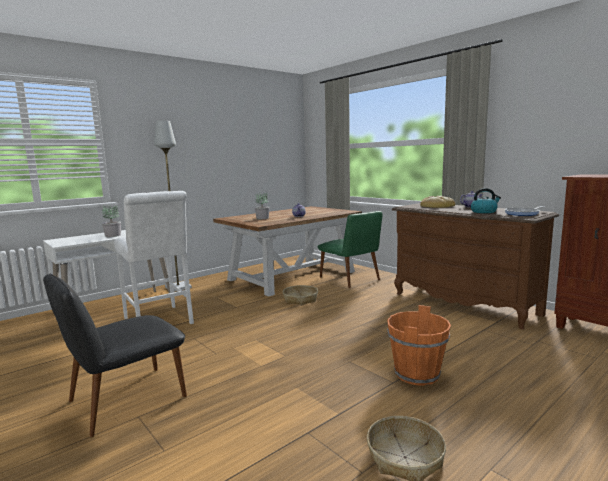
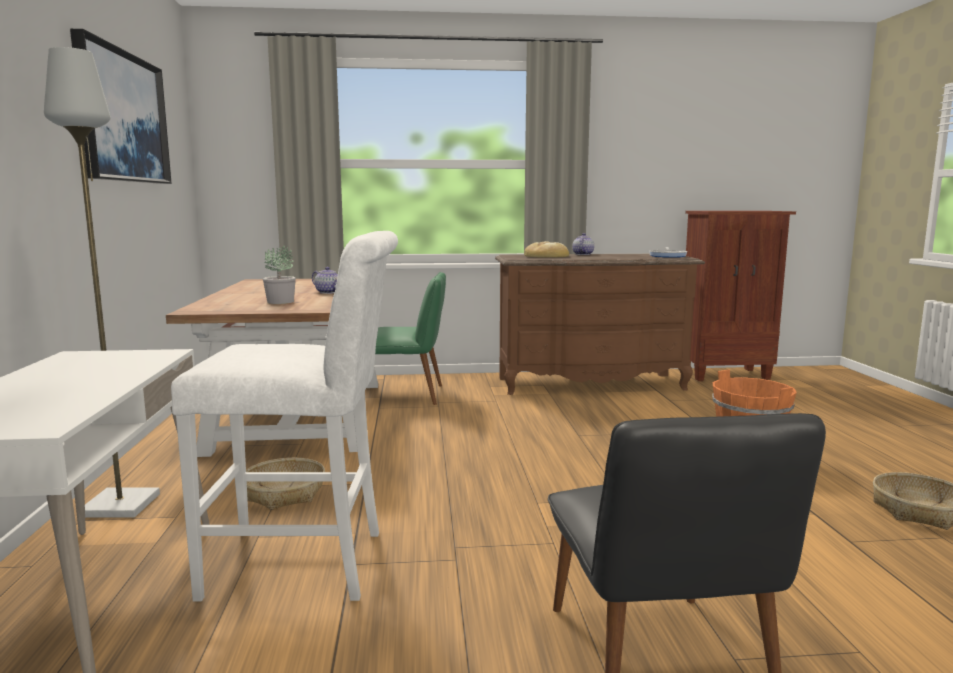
camera: 55 degrees left, 0 degrees up
potted plant [102,206,121,237] -> none
basket [283,285,318,306] -> basket moved to [246,458,325,510]
kettle [471,188,501,213] -> none
none -> picture [70,29,172,184]

